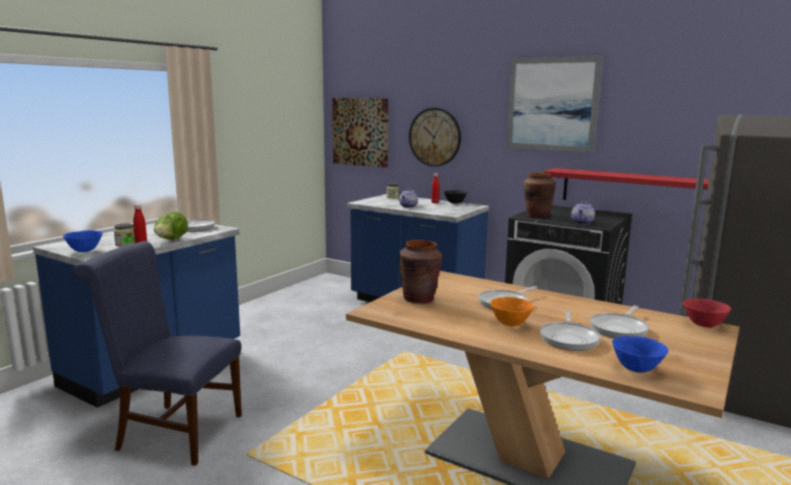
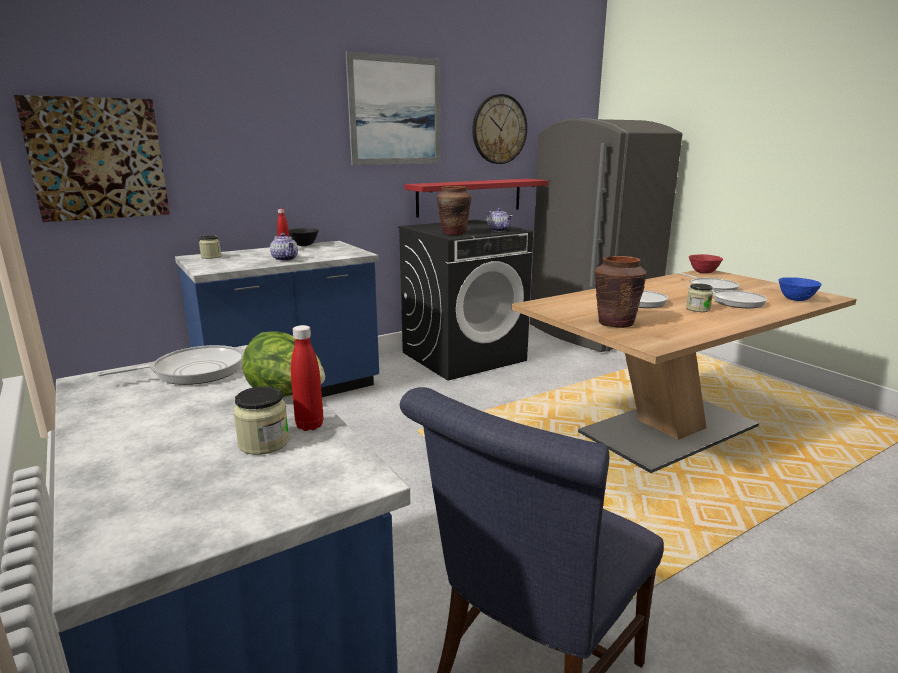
camera: 65 degrees left, 5 degrees up
blue bowl [63,230,103,252] -> none
wall clock [409,108,461,167] -> wall clock moved to [472,94,527,164]
orange bowl [490,297,534,326] -> jar [686,283,713,312]

